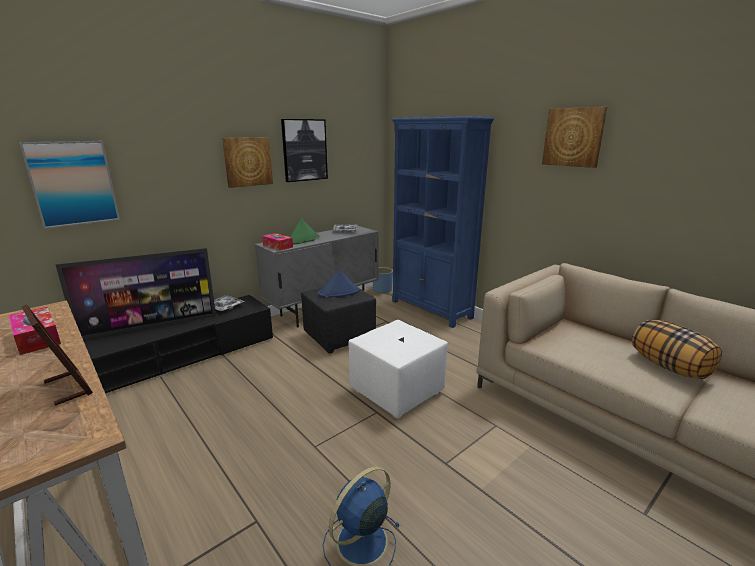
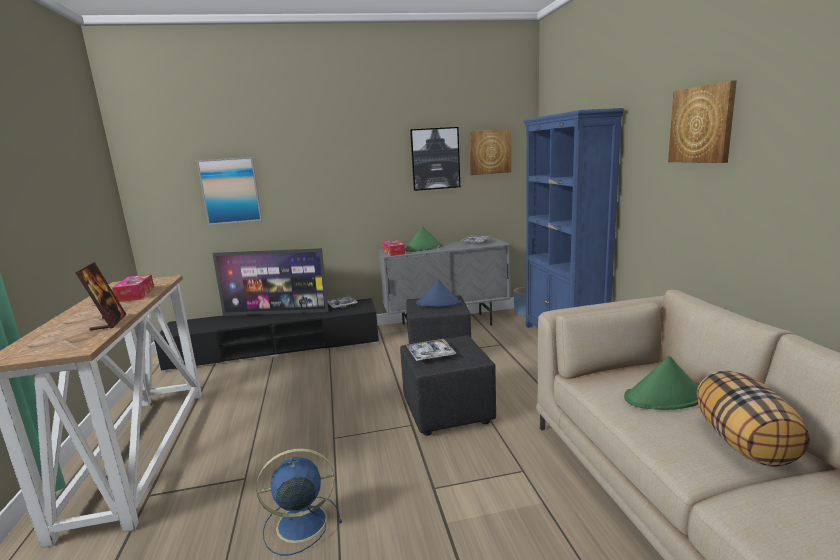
camera: 30 degrees right, 5 degrees down
picture [222,137,273,188] -> picture moved to [469,129,511,175]
white ottoman [348,320,448,419] -> black ottoman [400,335,496,436]
none -> tray [406,339,456,361]
none -> green hat [624,356,698,410]

